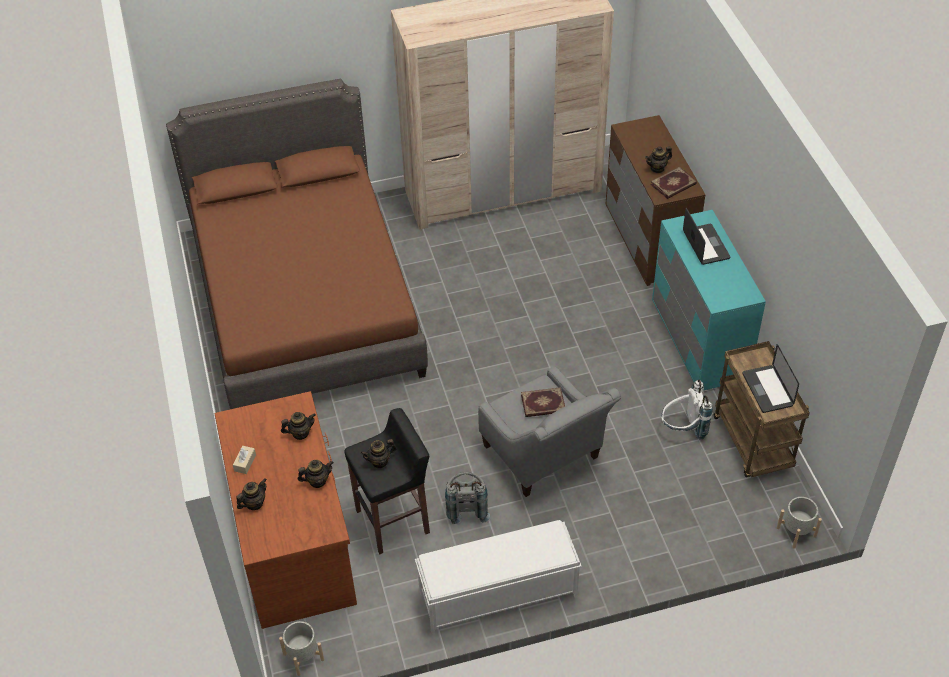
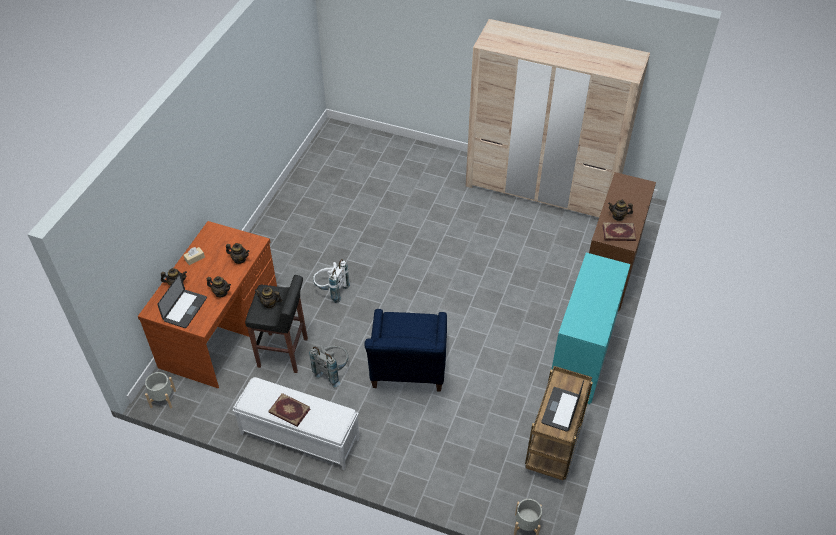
camera: 35 degrees right, 0 degrees up
brown bed [166,79,428,409] -> none
grey armchair [478,366,621,497] -> blue armchair [365,309,447,392]
book [521,387,565,417] -> book moved to [269,393,310,427]
white backpack [661,380,713,439] -> white backpack moved to [313,259,350,303]
laptop [683,208,730,265] -> laptop moved to [157,274,207,328]

